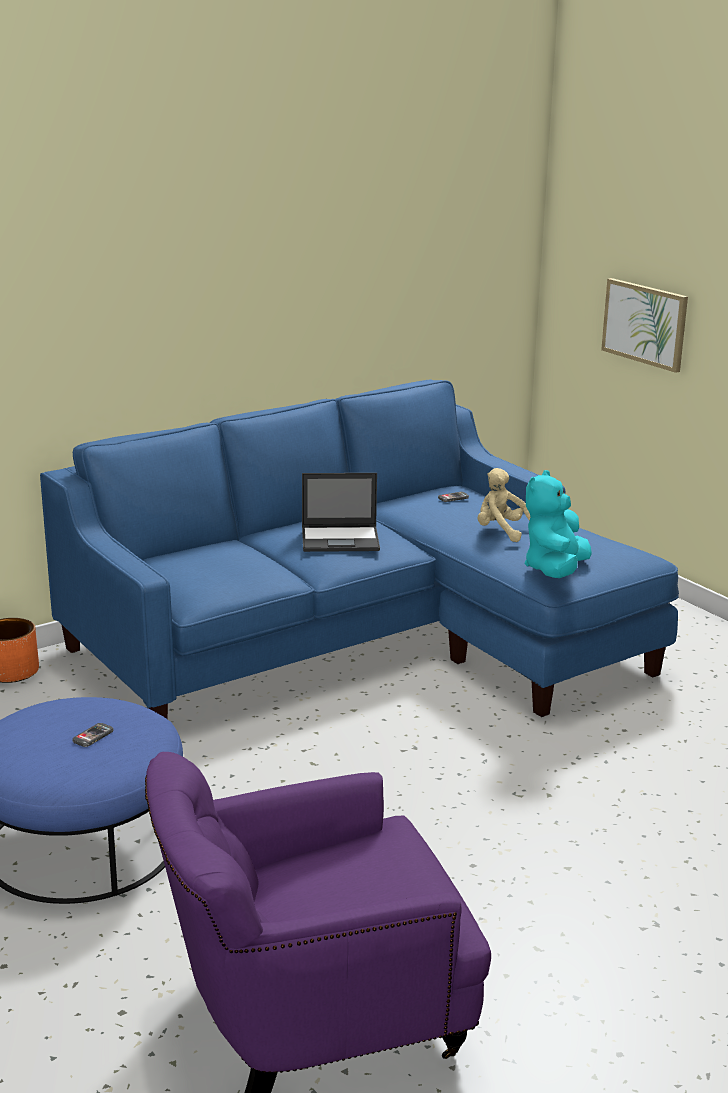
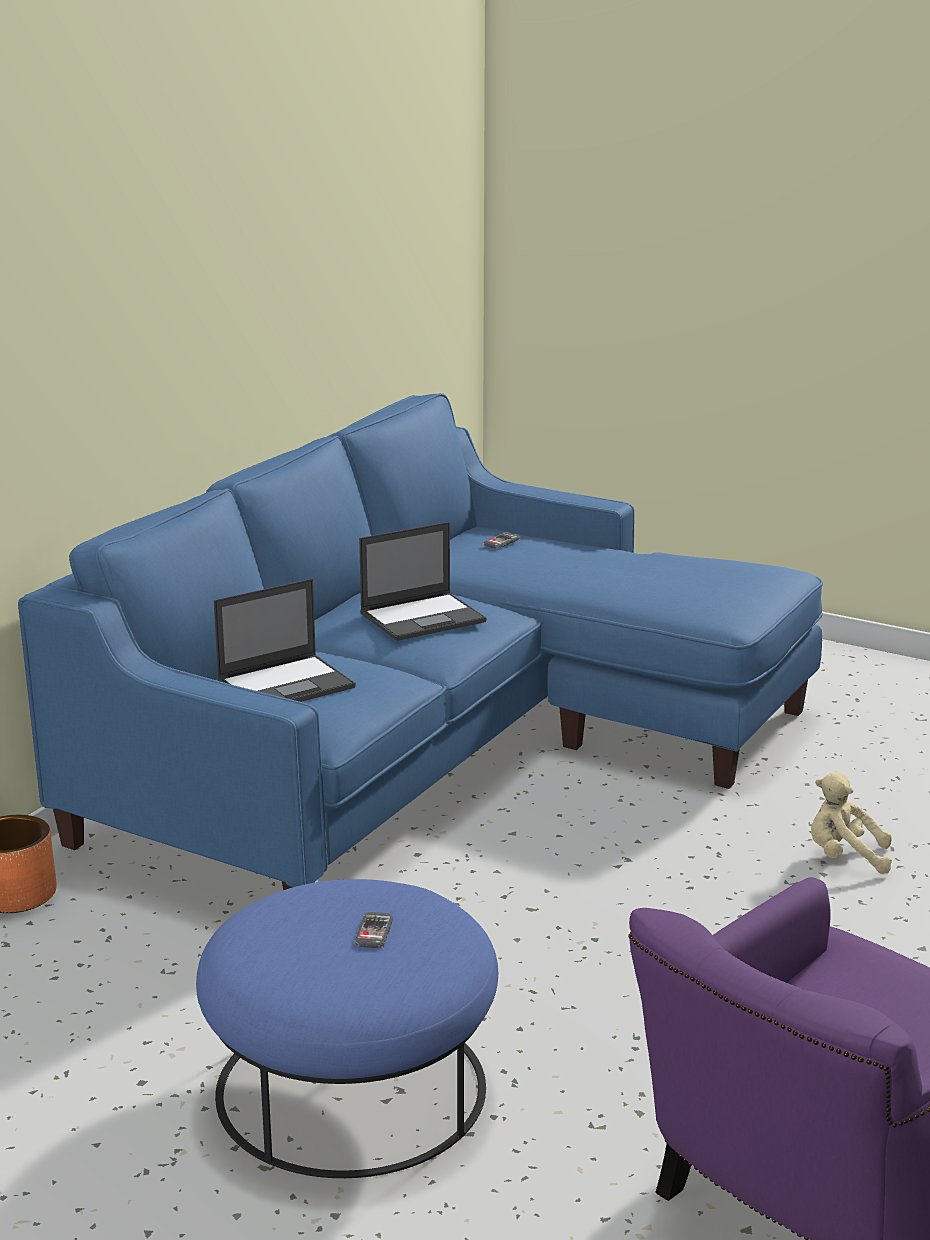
camera: 25 degrees left, 0 degrees up
beige plush toy [478,468,530,542] -> beige plush toy moved to [811,772,892,874]
turquoise plush toy [525,470,592,578] -> none
picture [601,278,688,373] -> none
none -> laptop [214,579,356,702]

